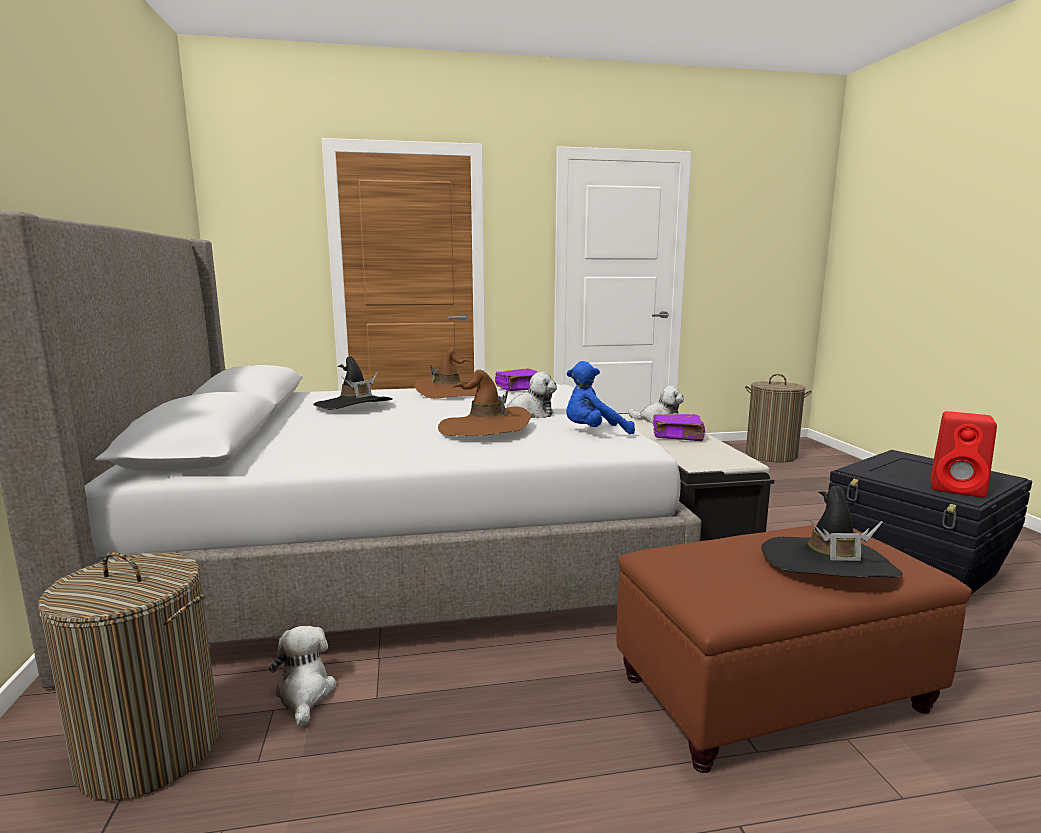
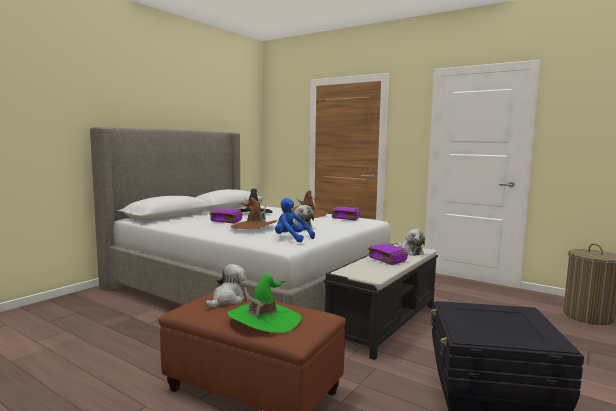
camera: 45 degrees right, 5 degrees down
laundry basket [38,552,219,800] -> none
plush toy [269,626,336,727] -> plush toy moved to [205,264,246,308]
black hat [761,486,903,578] -> green hat [227,274,302,333]
red speaker [931,411,997,497] -> none
none -> purple book [210,209,243,224]

